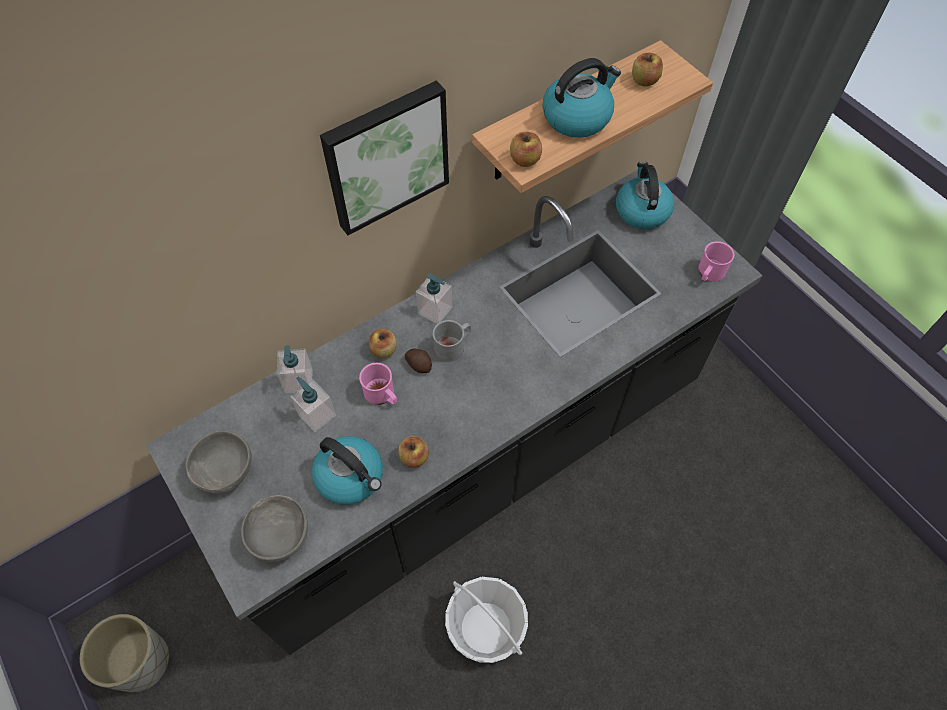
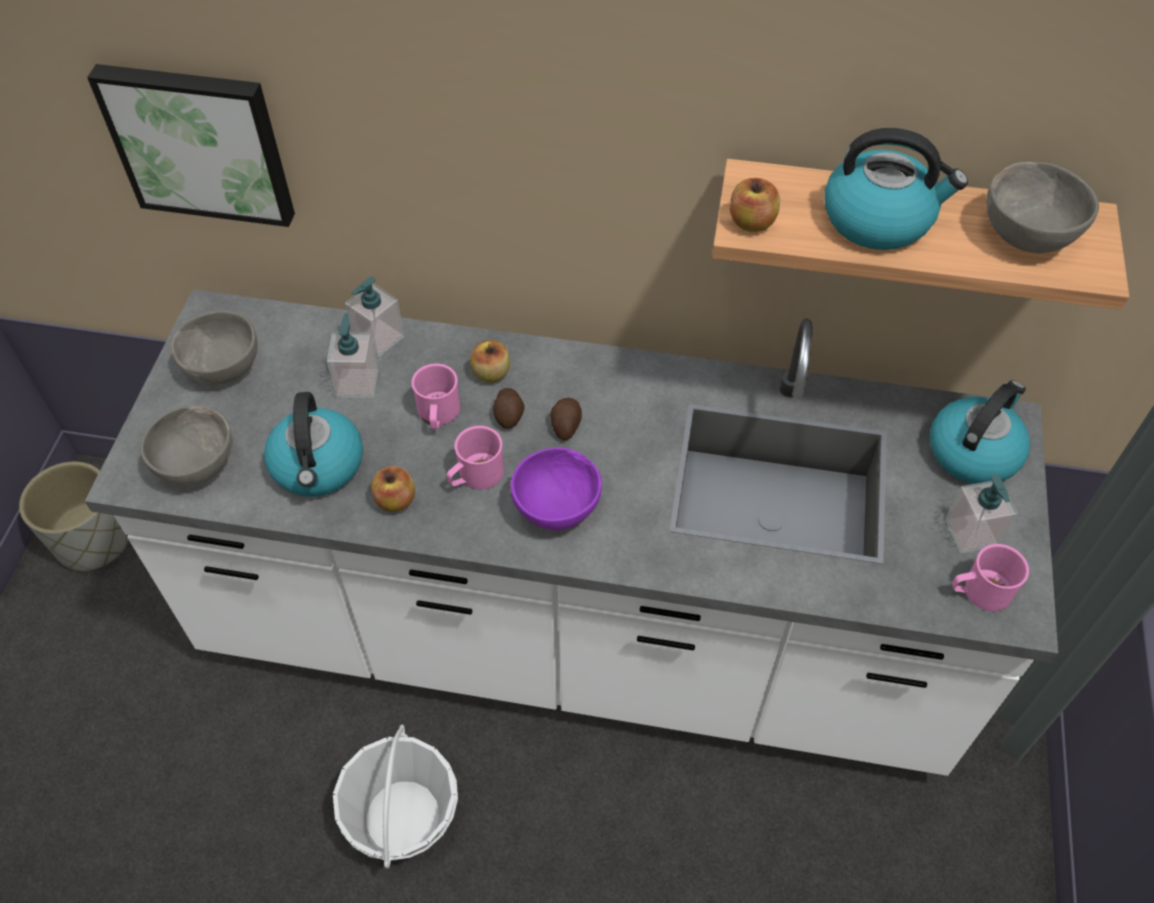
camera: 45 degrees right, 5 degrees down
black counter [145,170,763,655] -> white counter [85,289,1058,776]
picture [320,81,449,235] -> picture moved to [87,64,295,227]
soap dispenser [416,273,453,324] -> soap dispenser moved to [945,474,1018,554]
grey mug [433,320,471,362] -> potato [550,398,582,440]
apple [632,53,663,87] -> grey bowl [986,162,1099,253]
none -> pink mug [447,426,504,489]
none -> purple bowl [510,448,602,530]

